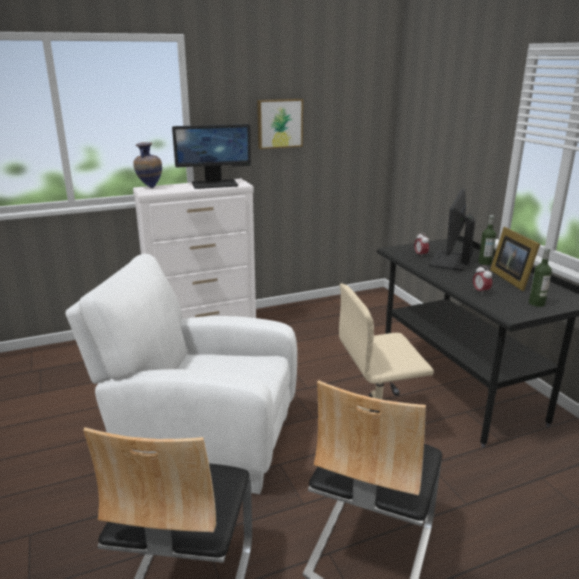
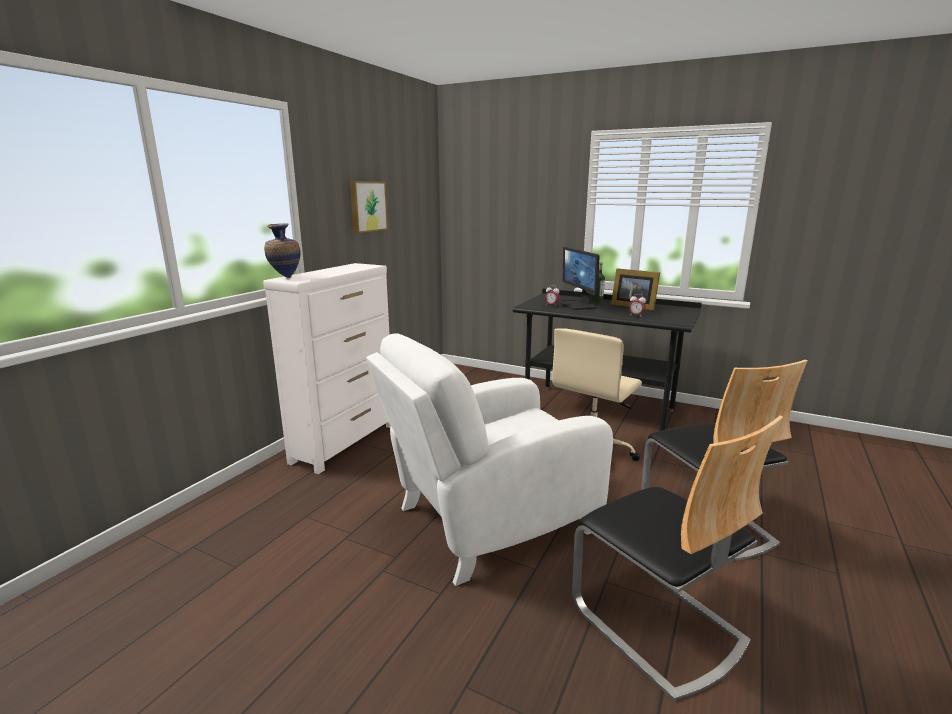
camera: 40 degrees left, 5 degrees down
monitor [172,124,251,189] -> none
bottle [529,248,552,307] -> none

